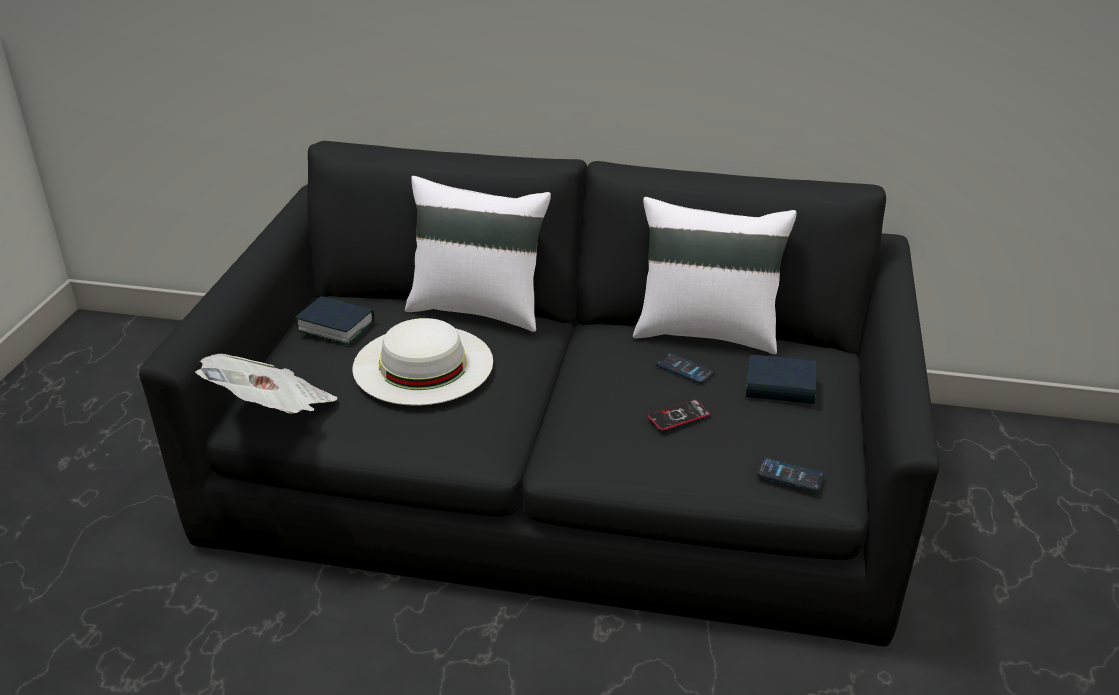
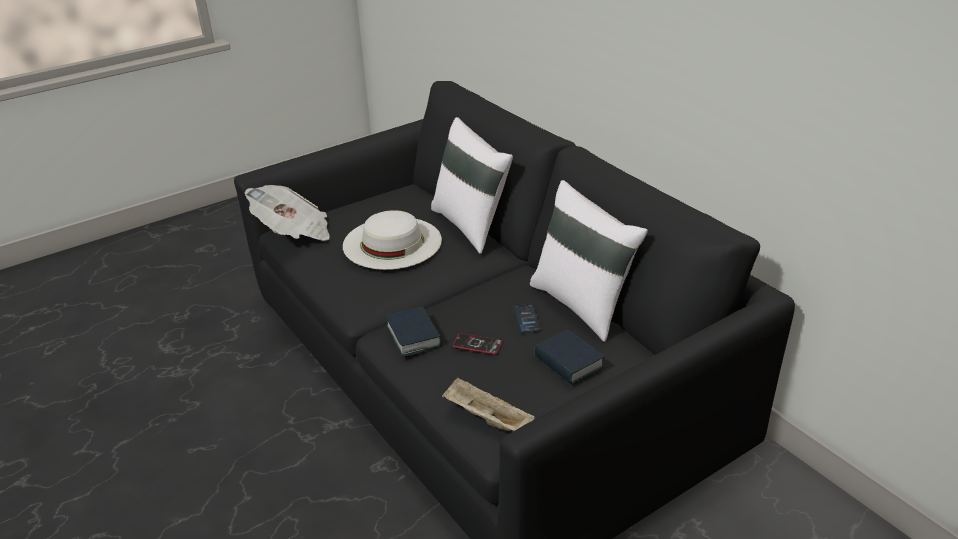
camera: 45 degrees right, 0 degrees up
book [295,296,374,345] -> book moved to [385,306,442,357]
phone [757,458,824,491] -> beige tray [442,377,535,431]

